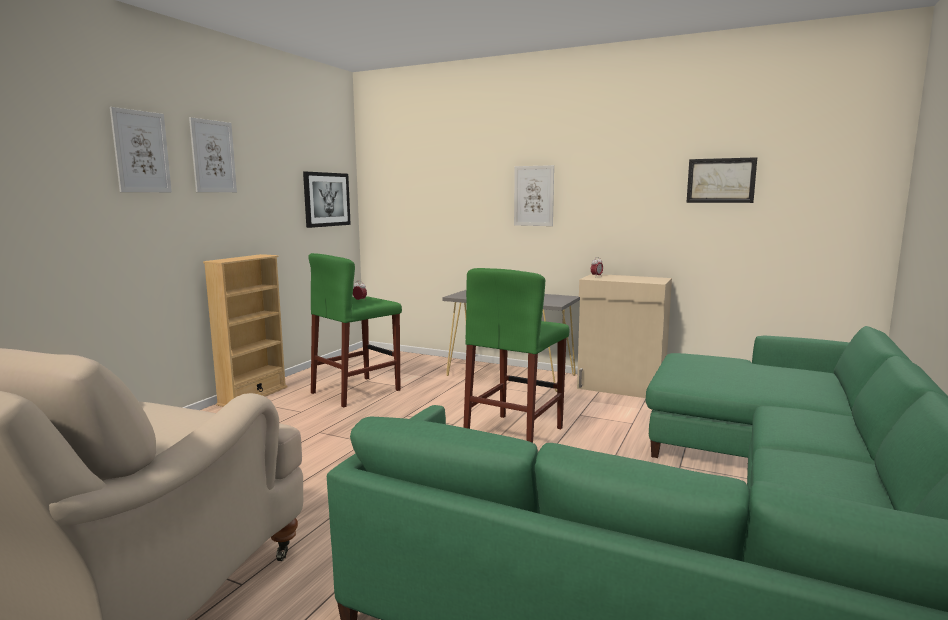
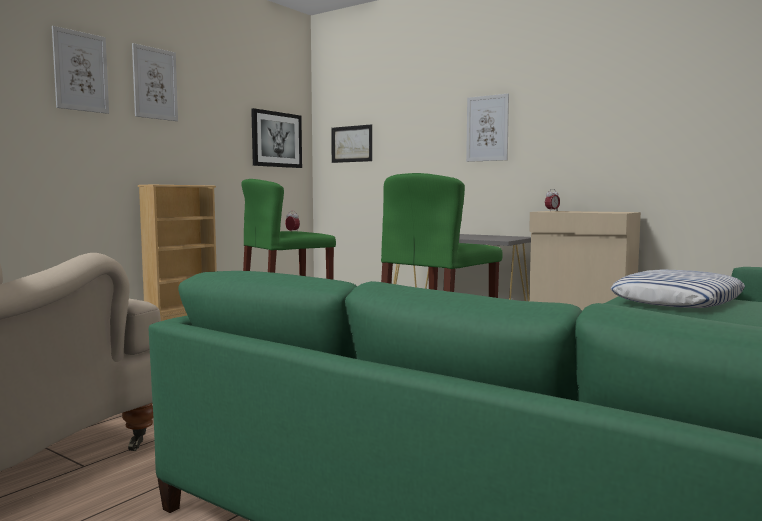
camera: 10 degrees right, 5 degrees down
picture [686,157,757,203] -> picture moved to [331,124,372,163]
none -> pillow [610,269,745,308]

